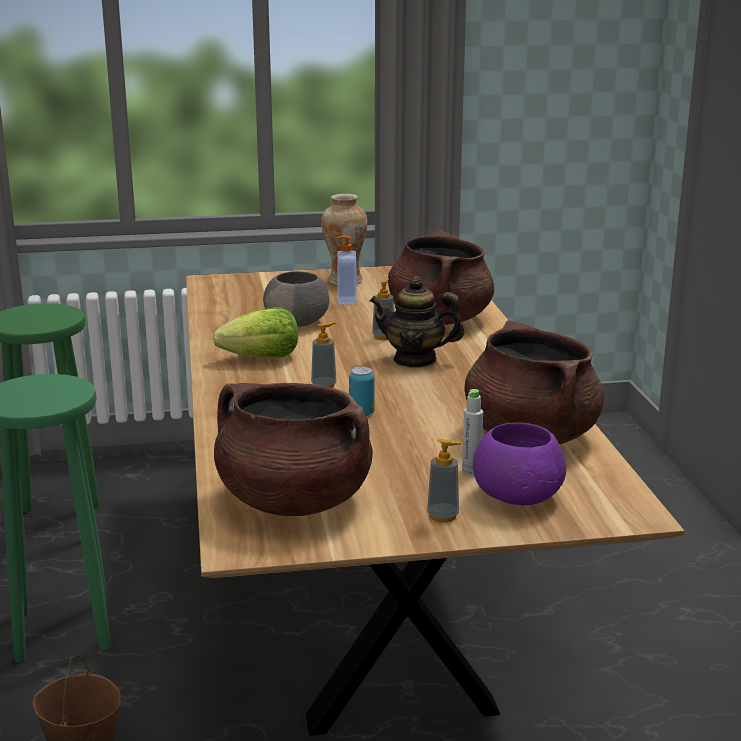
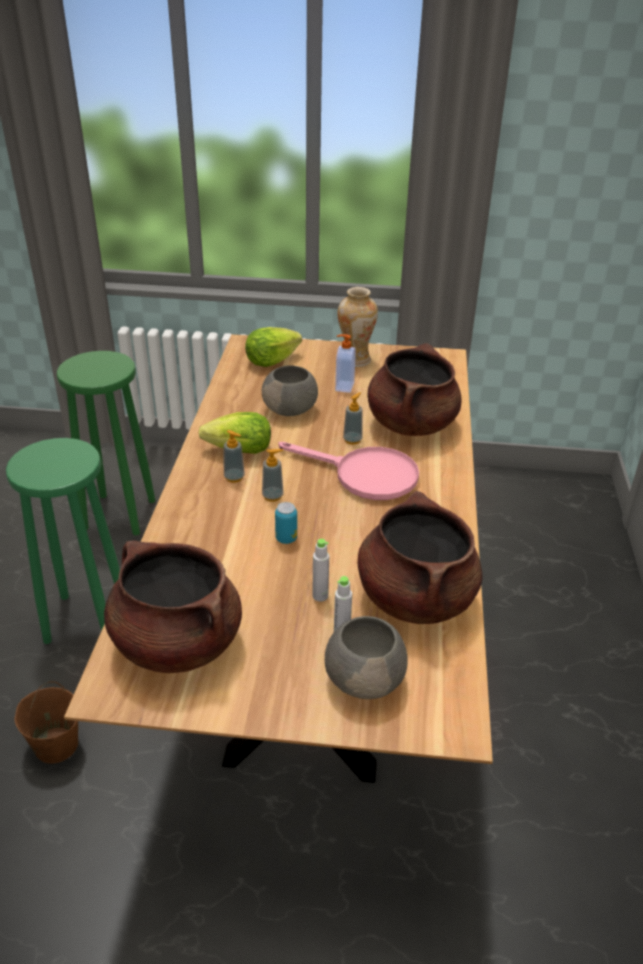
camera: 15 degrees right, 15 degrees up
teapot [370,277,465,368] -> pink frying pan [279,442,419,500]
soap dispenser [427,438,462,523] -> soap dispenser moved to [223,430,245,483]
purple bowl [473,423,566,505] -> grey bowl [325,616,408,699]
none -> lettuce [245,327,302,367]
none -> grey bottle [312,539,329,601]

